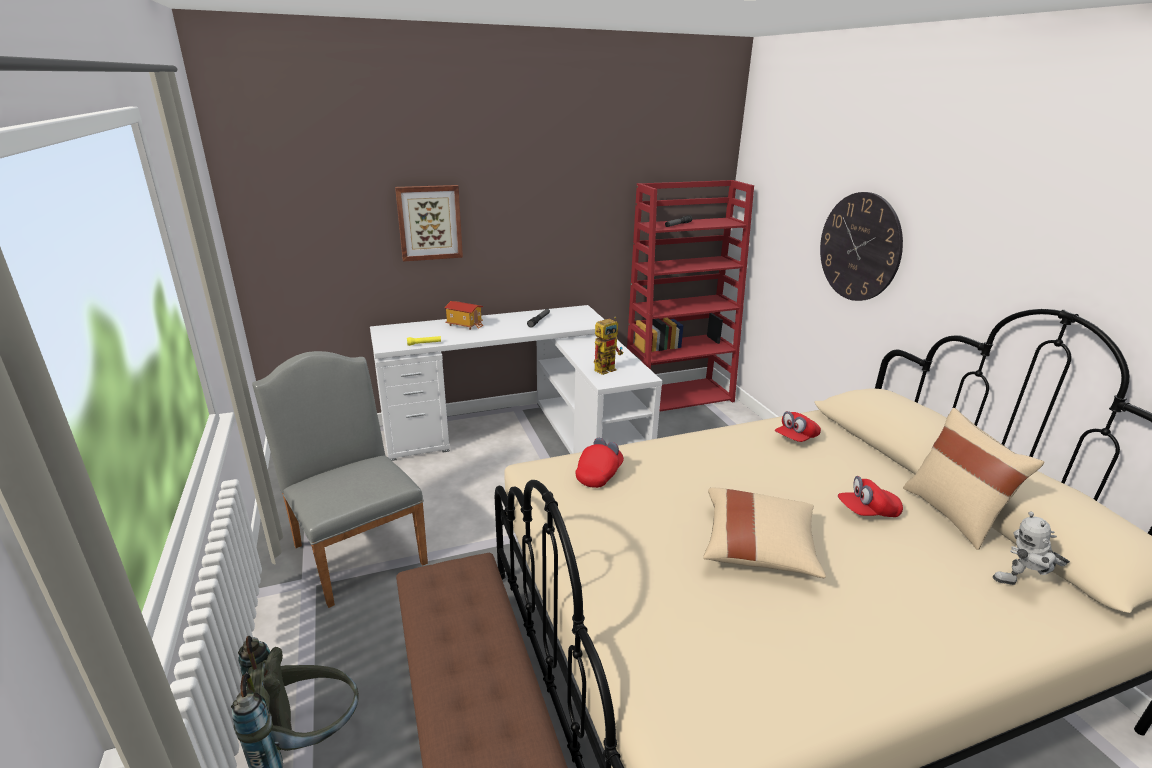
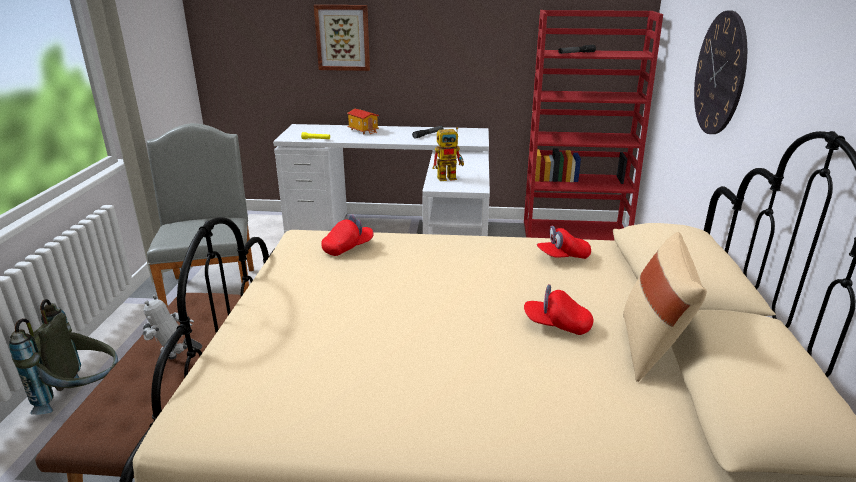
camera: 25 degrees right, 0 degrees up
beige pillow [703,488,826,578] -> none
toy robot [993,511,1070,585] -> toy robot moved to [142,294,202,359]

